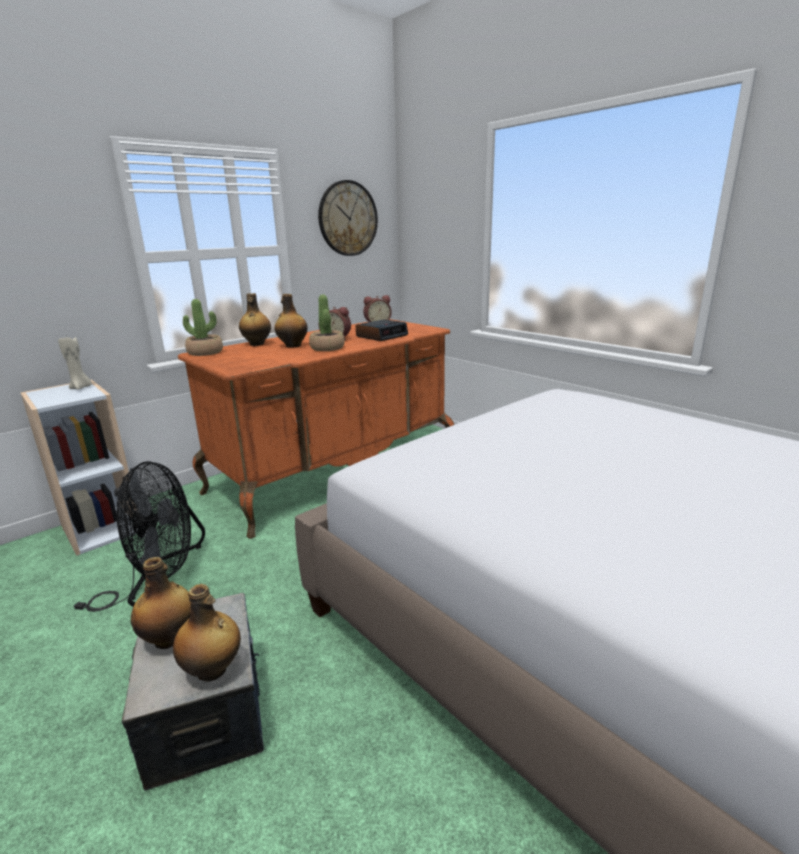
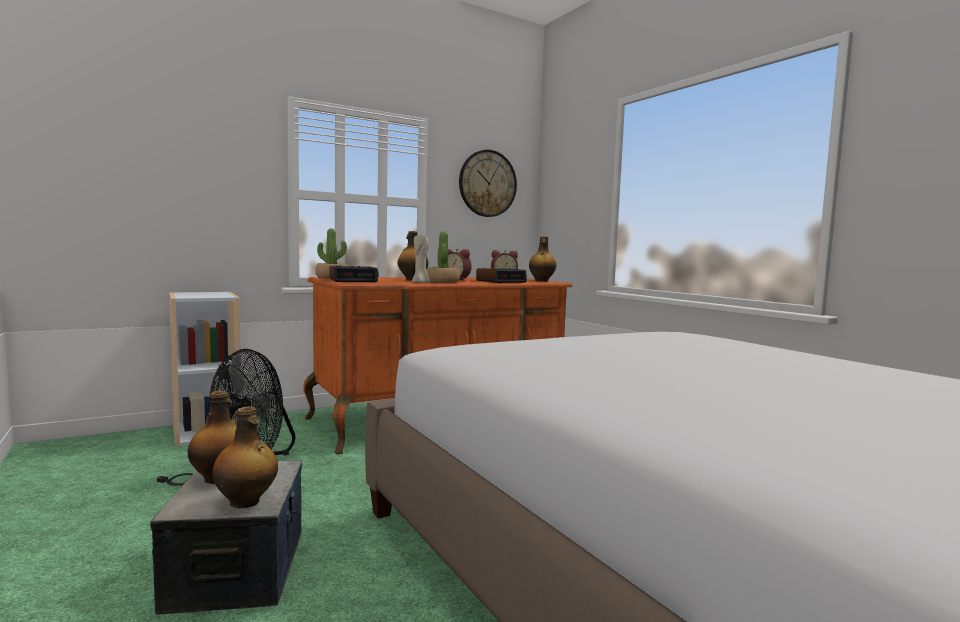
camera: 10 degrees right, 15 degrees down
beige candle [58,335,92,390] -> beige candle moved to [412,235,430,283]
bottle [239,293,271,346] -> bottle moved to [529,236,557,282]
none -> alarm clock [329,265,379,282]

